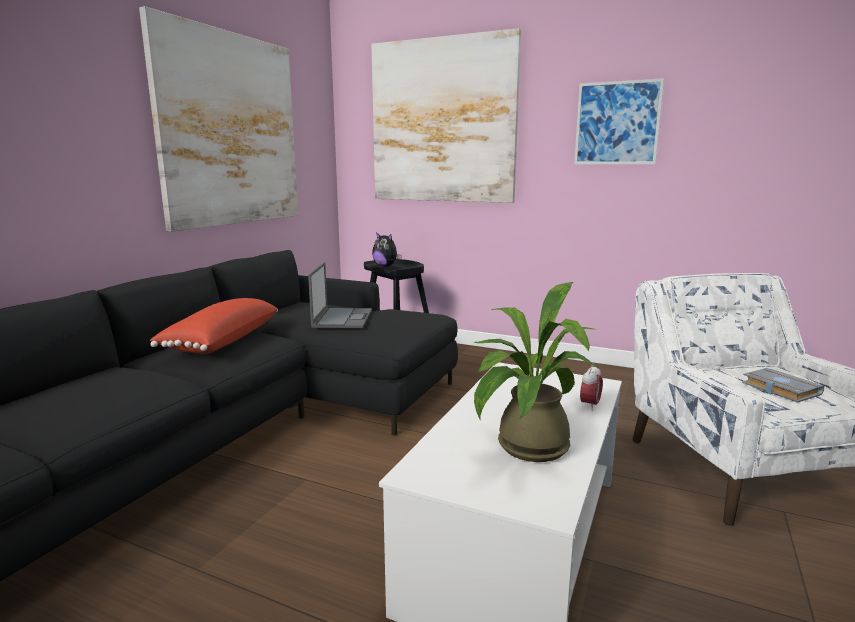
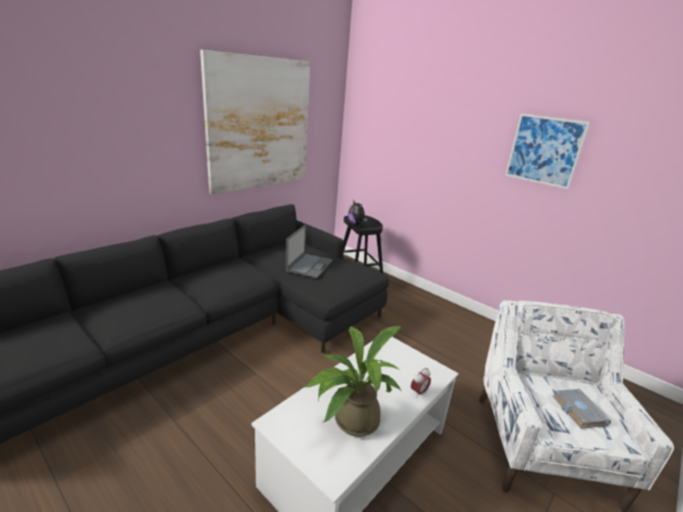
camera: 15 degrees right, 10 degrees up
red pillow [150,298,278,354] -> none
picture [371,28,521,203] -> none

